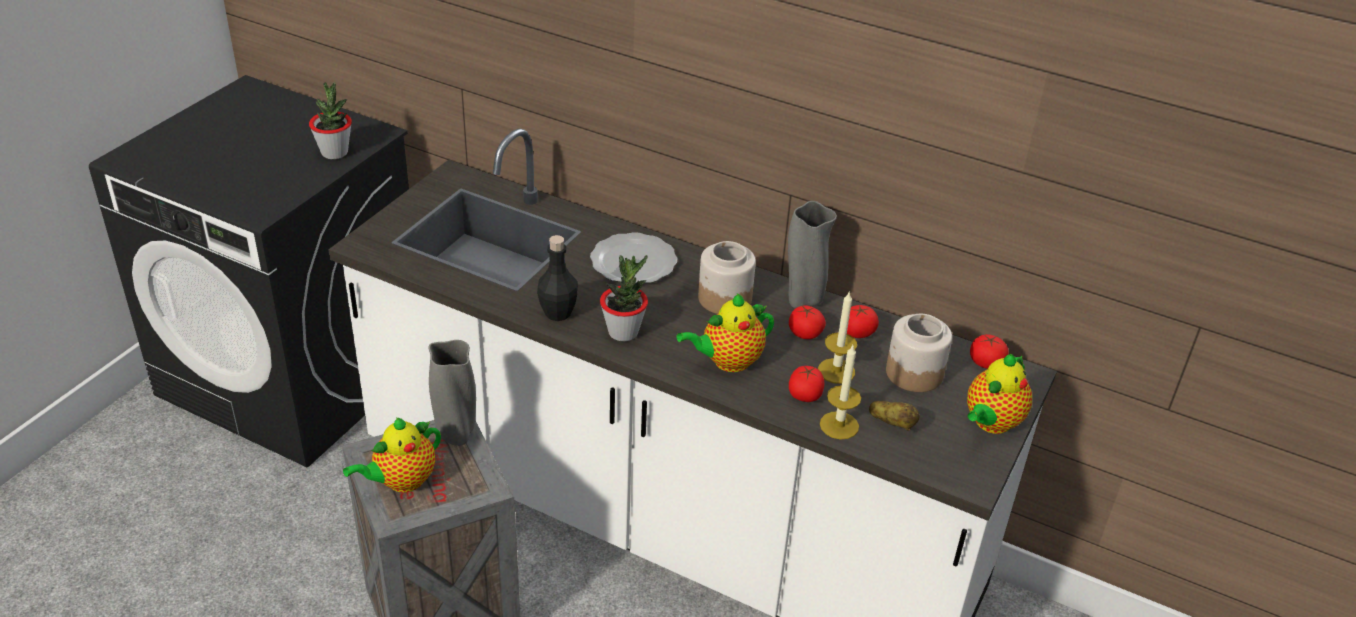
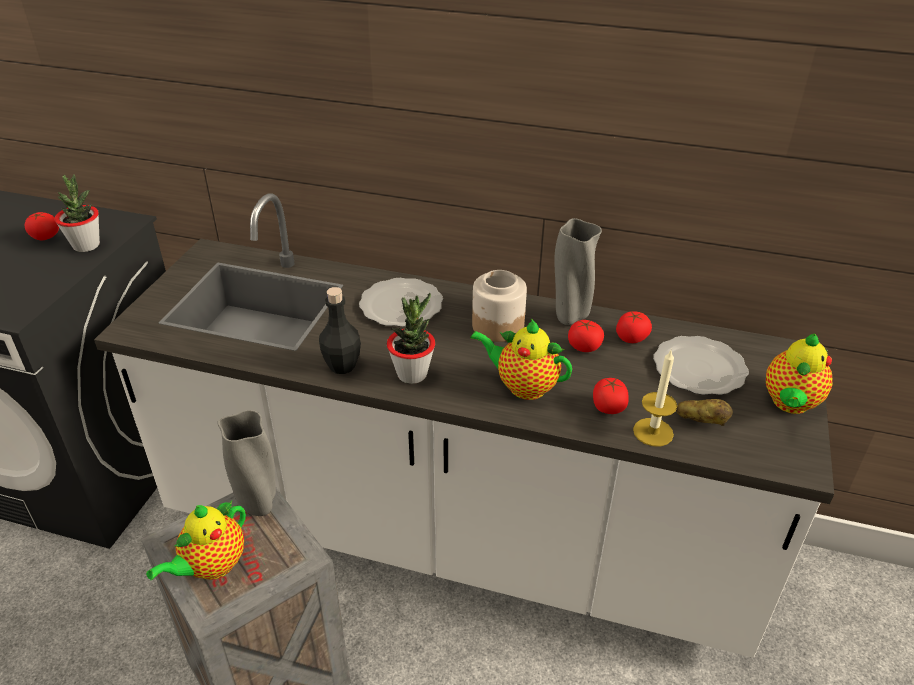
camera: 10 degrees left, 0 degrees up
teapot [676,293,774,372] -> teapot turned 60 degrees clockwise [470,319,572,400]
candle [818,291,857,384] -> none
jar [886,314,952,392] -> plate [653,336,749,395]
tomato [970,334,1009,369] -> tomato moved to [25,212,59,240]

